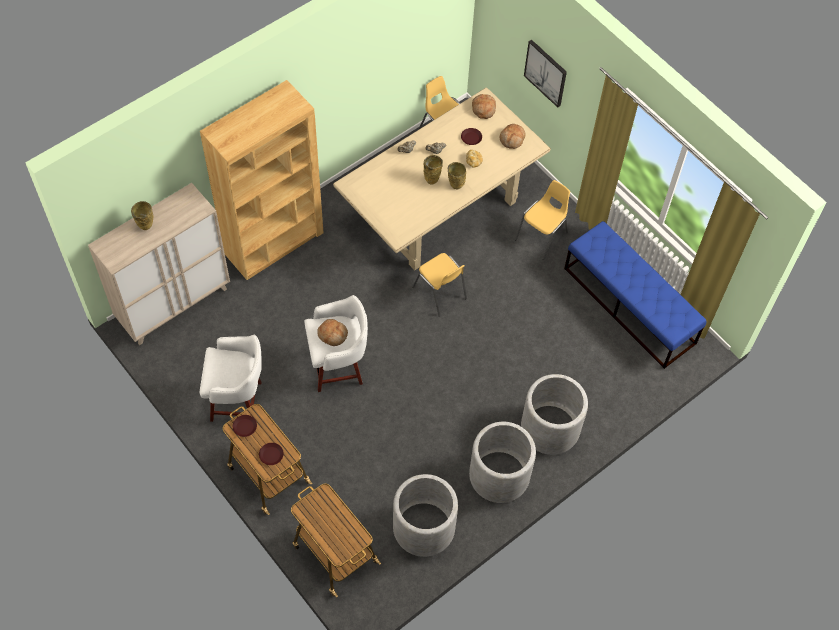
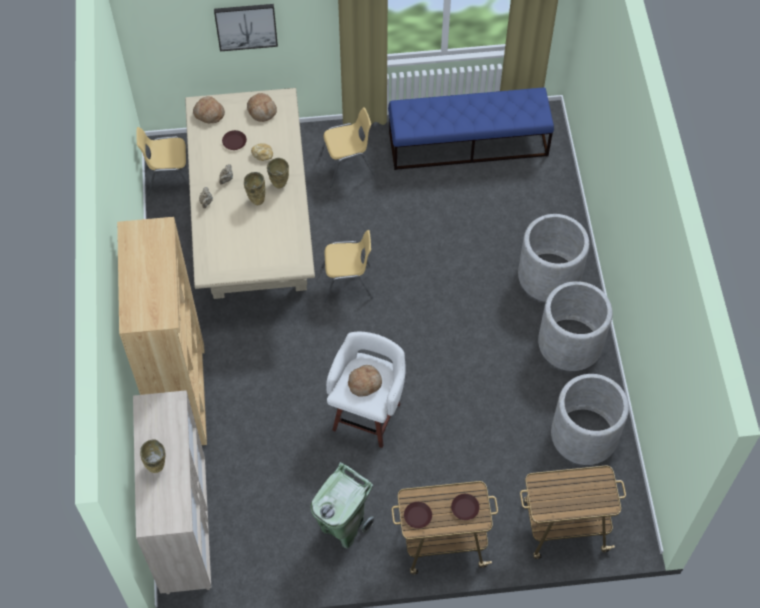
camera: 55 degrees left, 0 degrees up
white stool [200,334,262,422] -> green trash can [310,462,374,549]
yellow chair [515,180,570,260] -> yellow chair turned 90 degrees clockwise [319,107,375,188]

